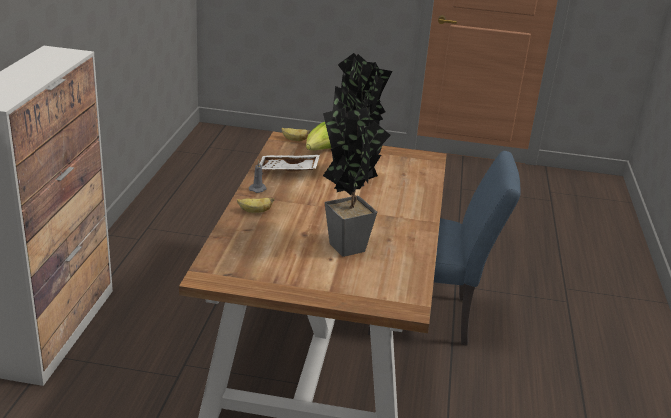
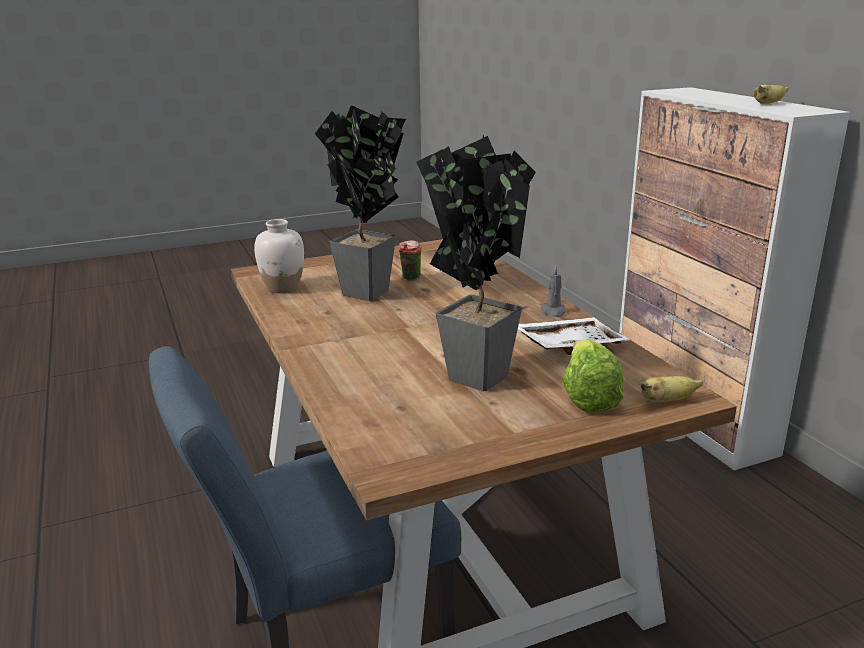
camera: 150 degrees right, 5 degrees down
banana [237,198,274,213] -> banana moved to [754,85,789,104]
none -> white vase [254,219,304,293]
none -> cup [398,240,422,281]

